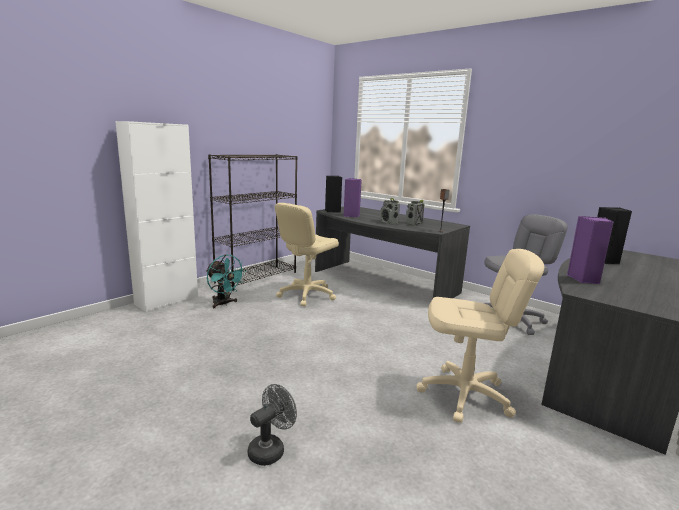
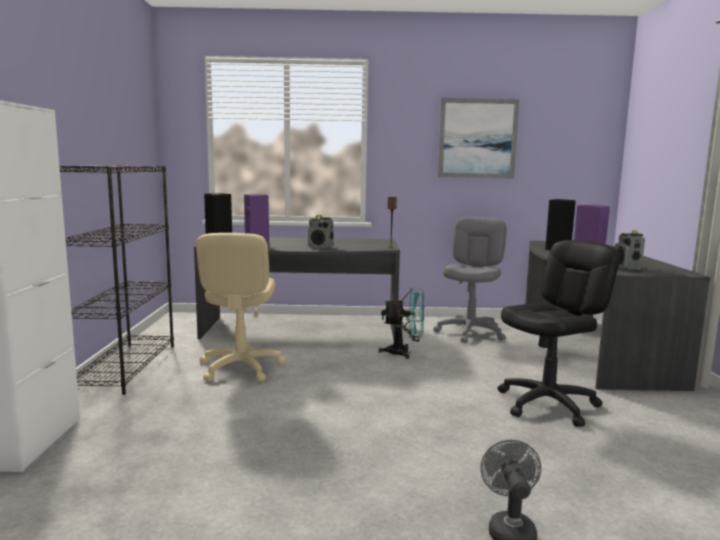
camera: 40 degrees left, 5 degrees down
turquoise fan [206,254,247,308] -> turquoise fan moved to [379,288,425,359]
radio [405,200,425,225] -> radio moved to [614,230,645,270]
beige office chair [416,249,544,423] -> black office chair [498,240,620,427]
none -> picture [438,98,520,178]

